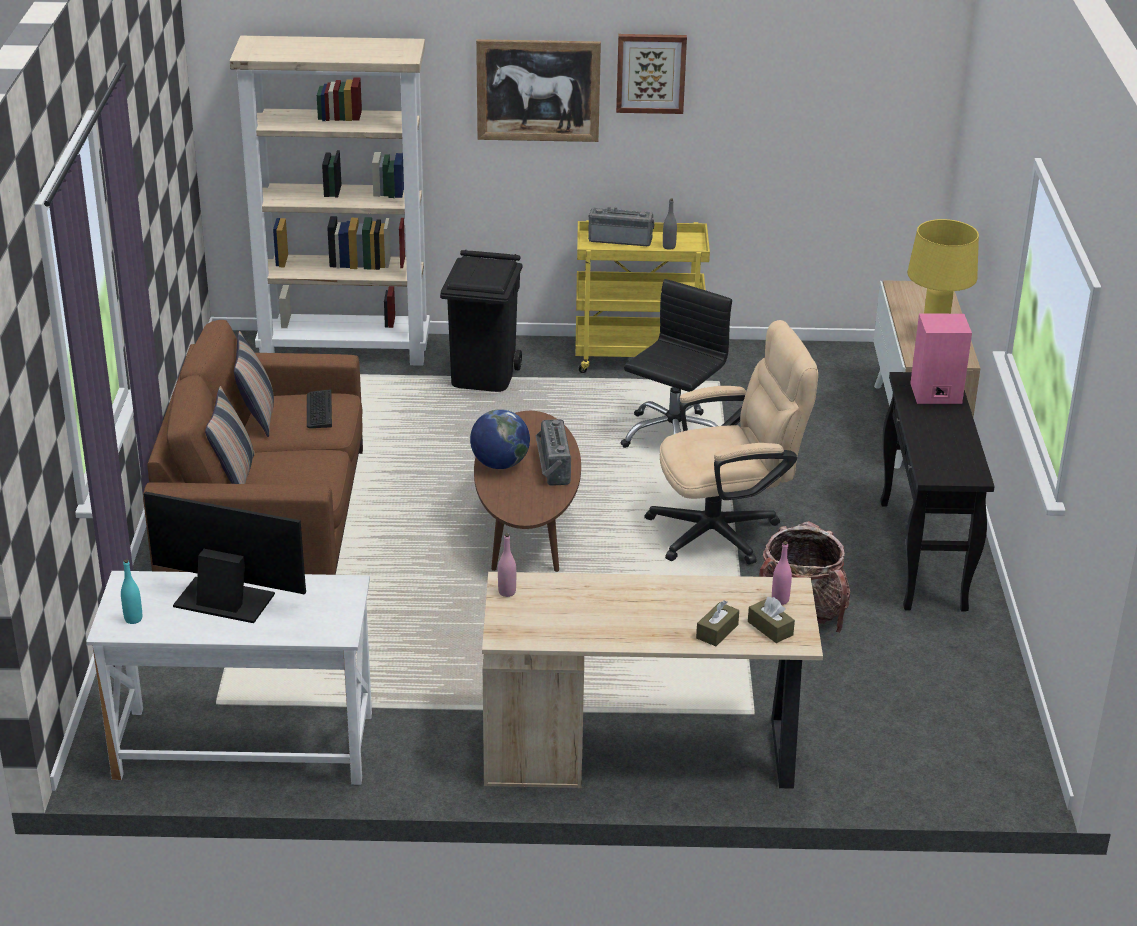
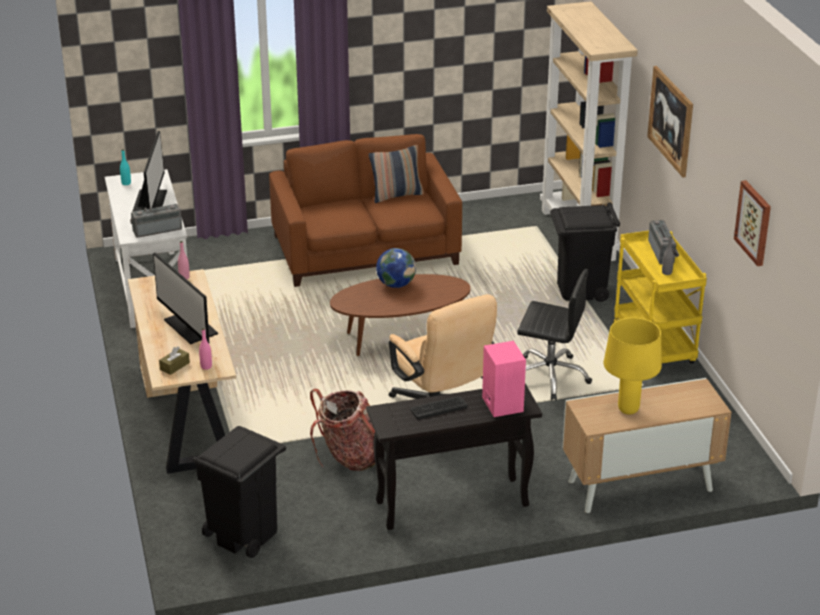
camera: 75 degrees right, 0 degrees up
pillow [205,386,255,484] -> none
keyboard [307,390,332,428] -> keyboard moved to [410,396,468,420]
radio [536,419,571,486] -> radio moved to [130,204,182,238]
picture [616,34,687,114] -> picture moved to [734,180,771,266]
brown tissue box [696,600,739,646] -> none
none -> monitor [153,253,218,344]
none -> black trash can [192,426,286,558]

